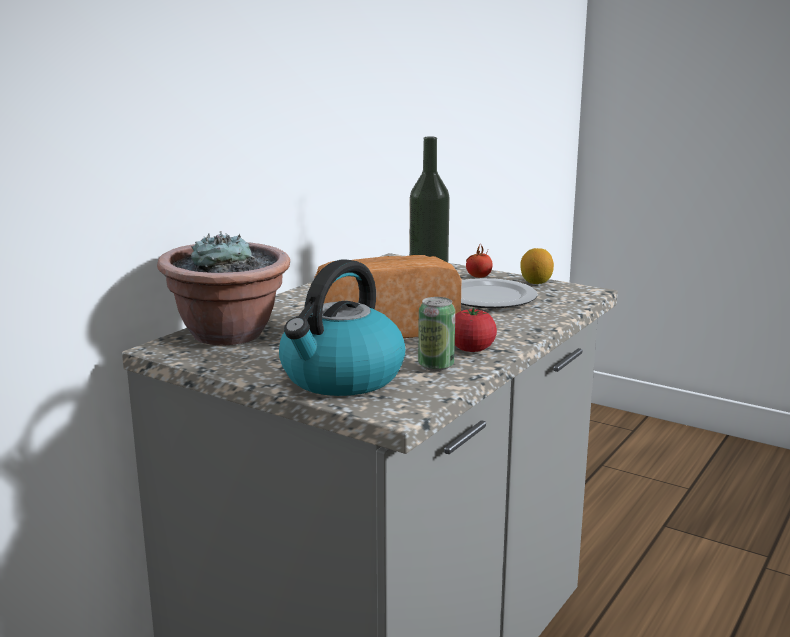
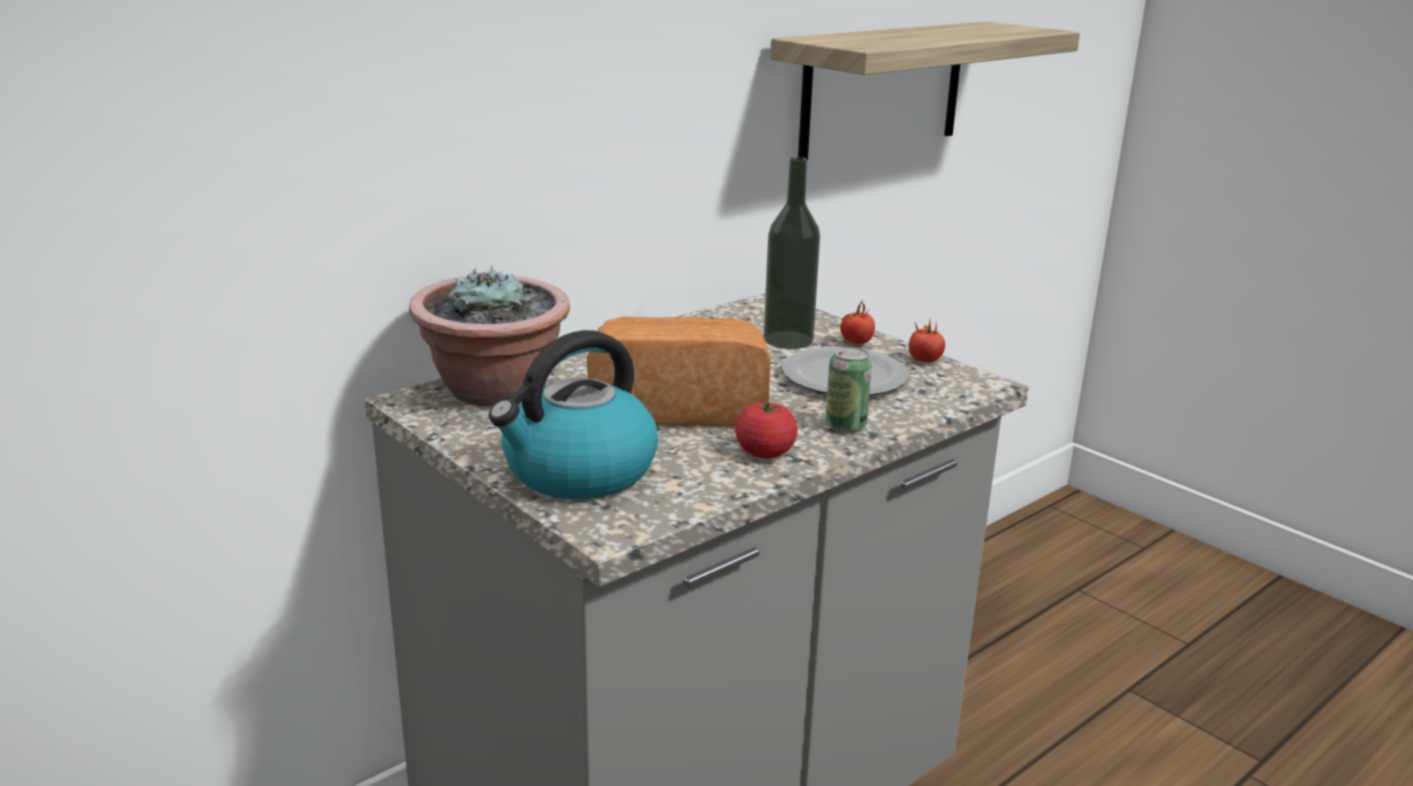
camera: 15 degrees right, 5 degrees up
can [418,297,455,371] -> can moved to [825,347,872,433]
lemon [520,248,554,284] -> tomato [909,318,945,363]
none -> shelf [771,22,1080,160]

